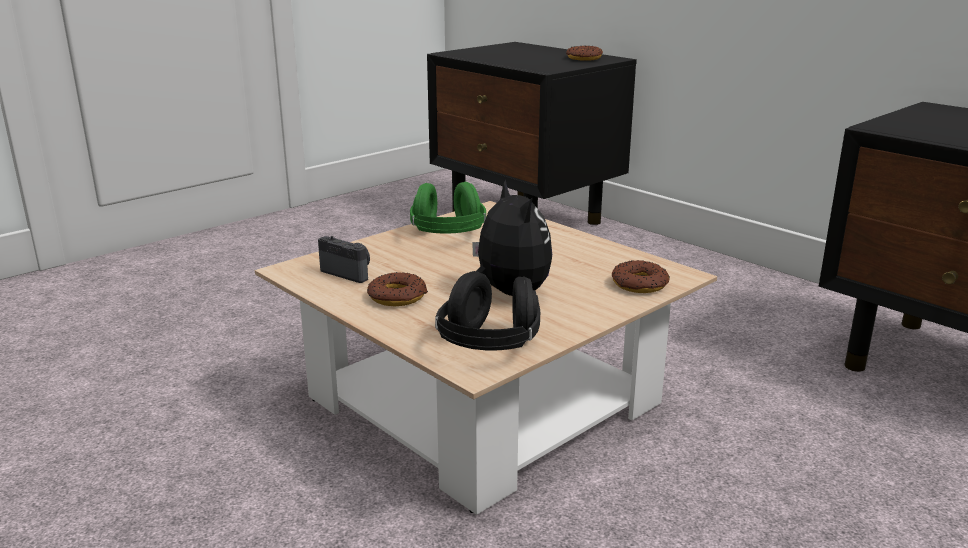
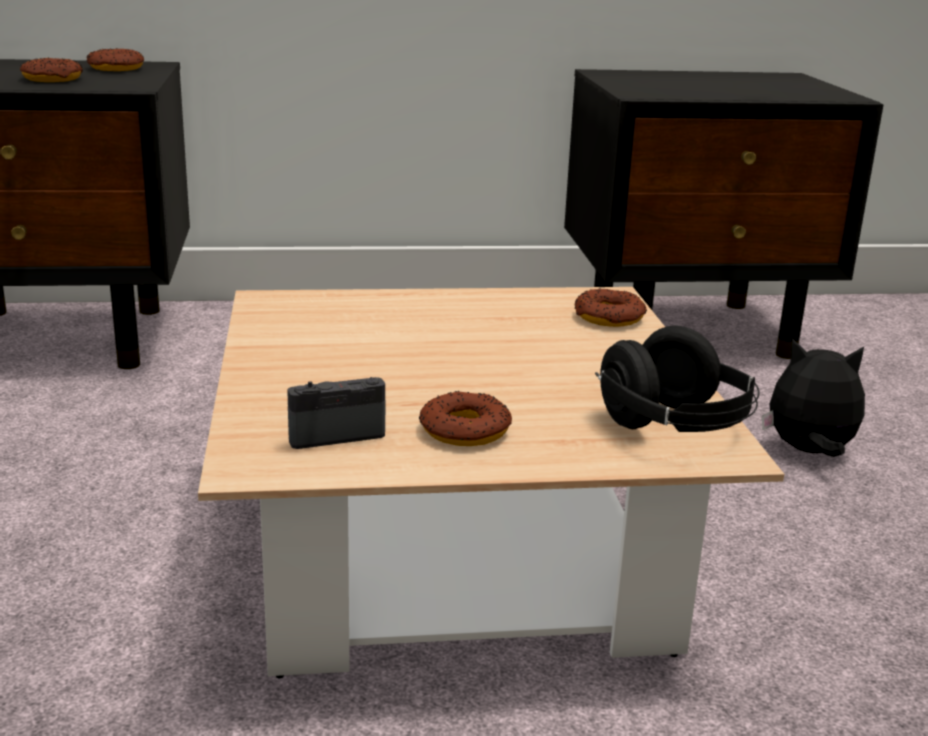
camera: 55 degrees left, 0 degrees up
green headphones [410,182,486,234] -> none
plush toy [472,179,552,296] -> plush toy moved to [762,338,865,457]
none -> donut [20,58,83,82]

